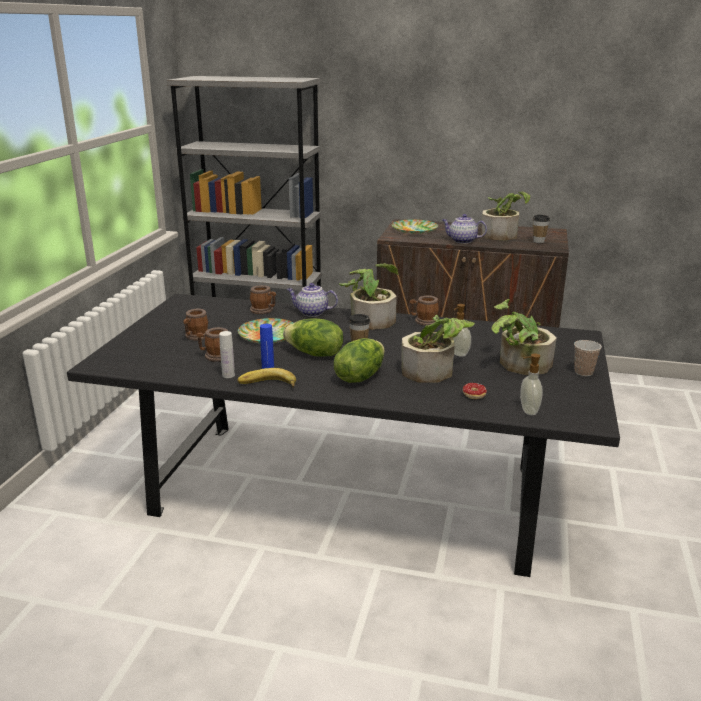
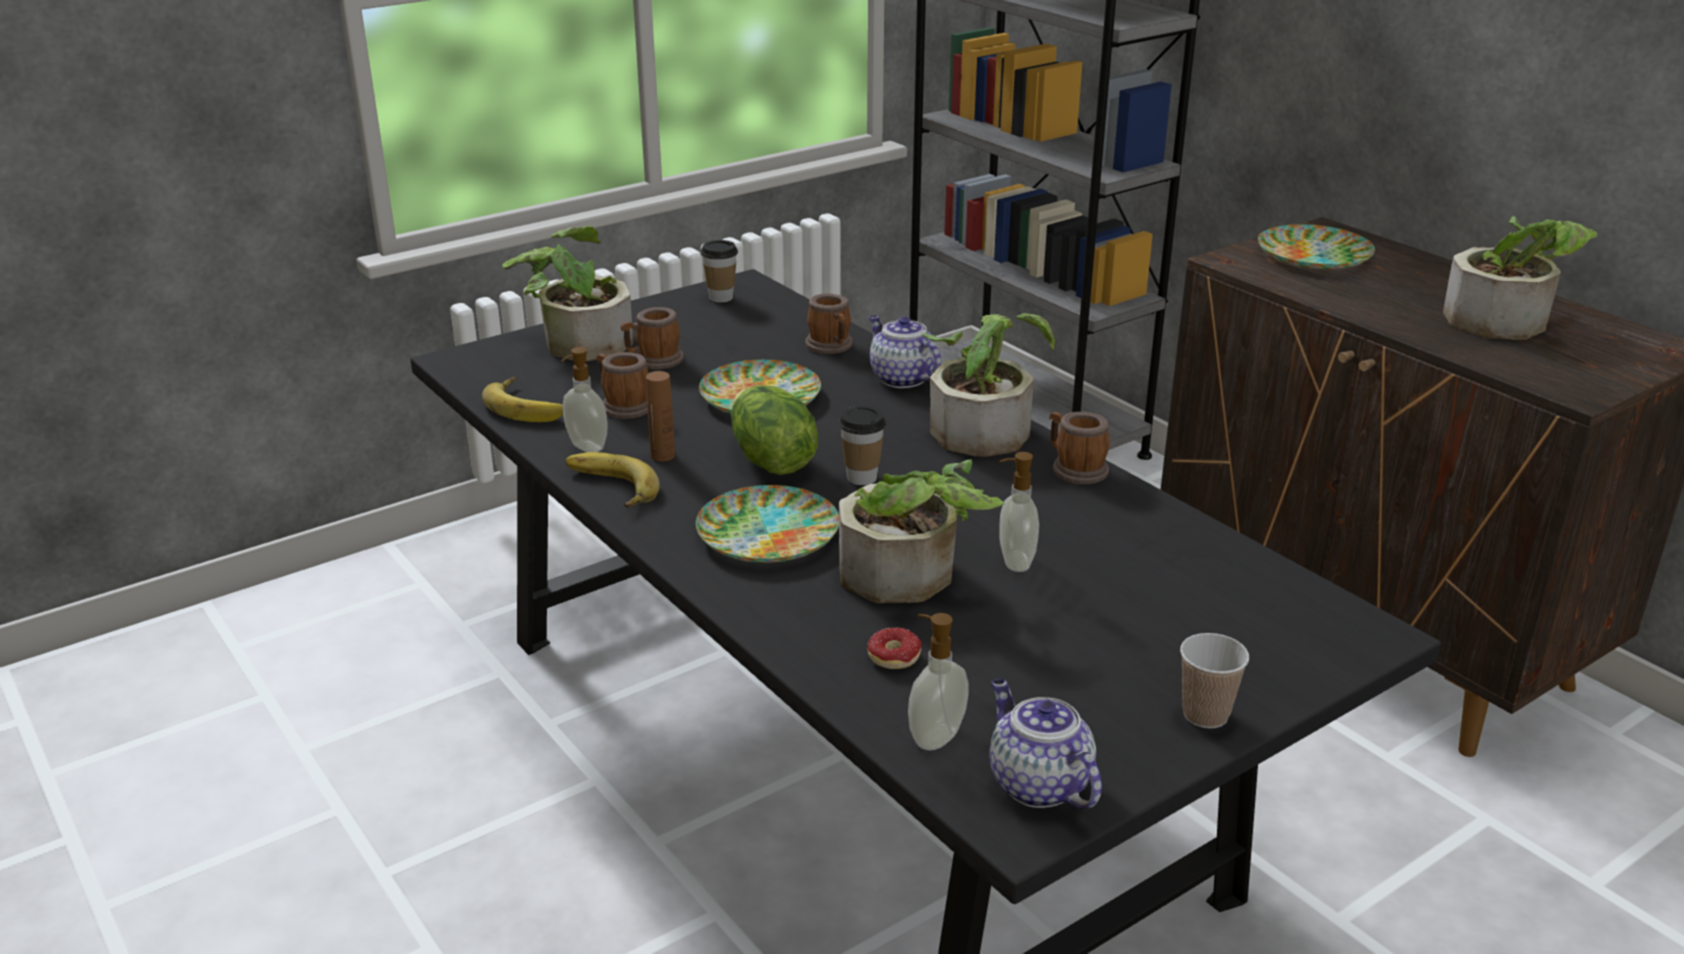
camera: 40 degrees right, 5 degrees up
white bottle [219,331,235,378] -> soap dispenser [561,347,607,452]
blue bottle [260,324,274,369] -> brown bottle [646,371,675,462]
lettuce [334,338,385,383] -> plate [696,485,839,563]
teapot [442,214,487,244] -> teapot moved to [989,679,1102,809]
potted plant [491,299,557,375] -> potted plant moved to [502,226,633,361]
cup [532,215,550,243] -> cup moved to [700,240,738,303]
none -> banana [482,376,563,422]

